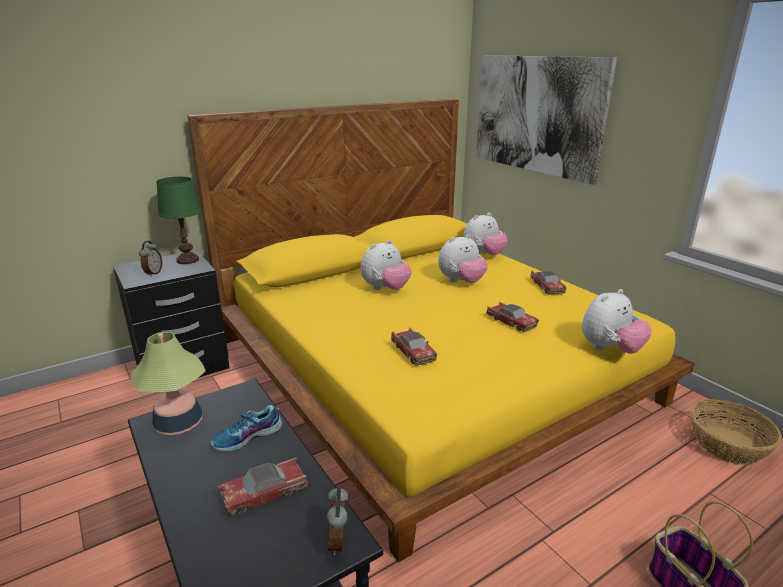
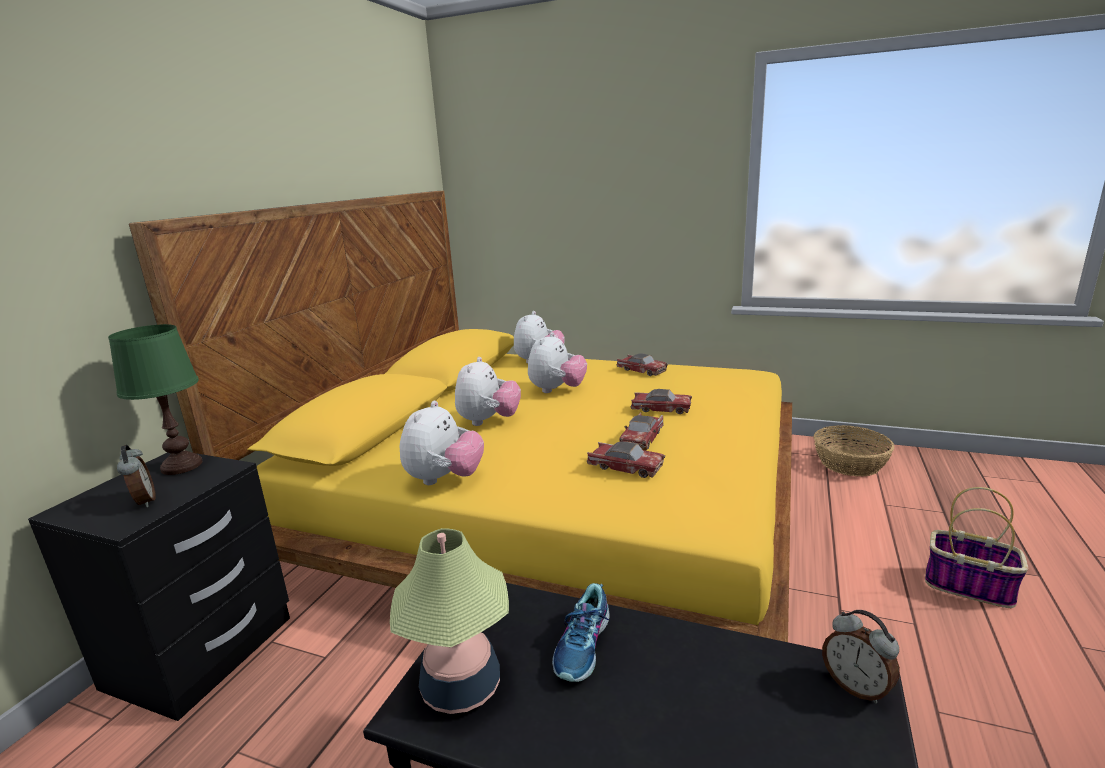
camera: 35 degrees left, 5 degrees down
toy car [218,458,308,516] -> toy car moved to [619,412,663,451]
picture [476,55,617,185] -> none
plush toy [582,289,652,354] -> plush toy moved to [400,401,484,485]

